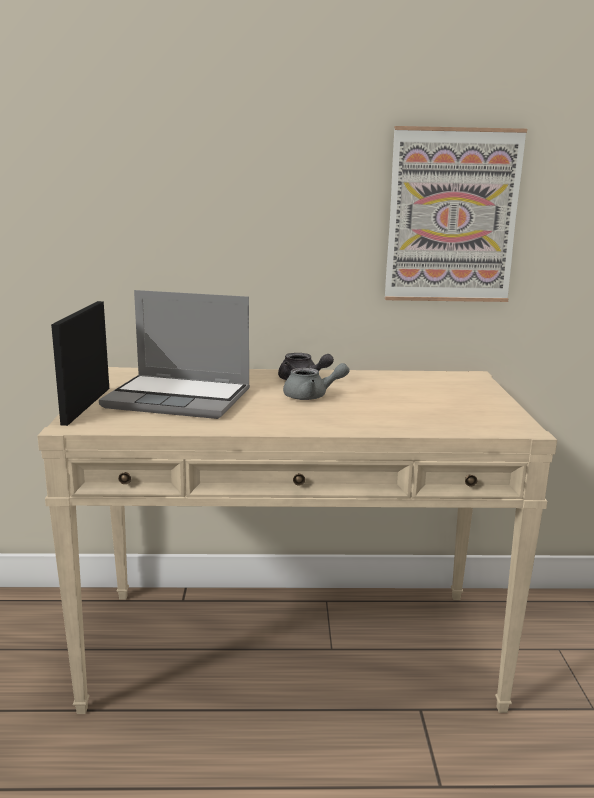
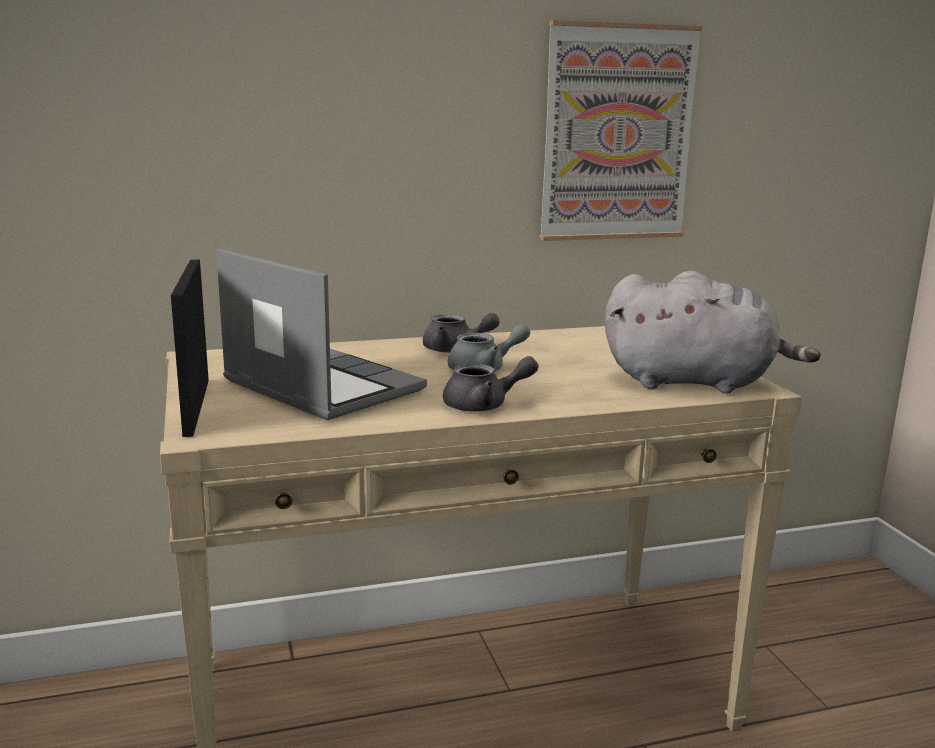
camera: 15 degrees left, 0 degrees up
laptop [99,290,250,419] -> laptop turned 135 degrees counterclockwise [216,248,427,420]
none -> grey teapot [443,356,539,412]
none -> grey plush toy [605,271,821,394]

